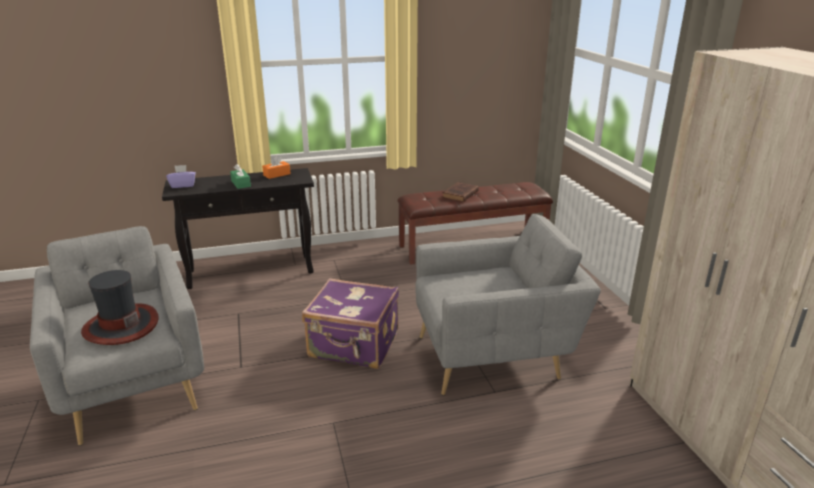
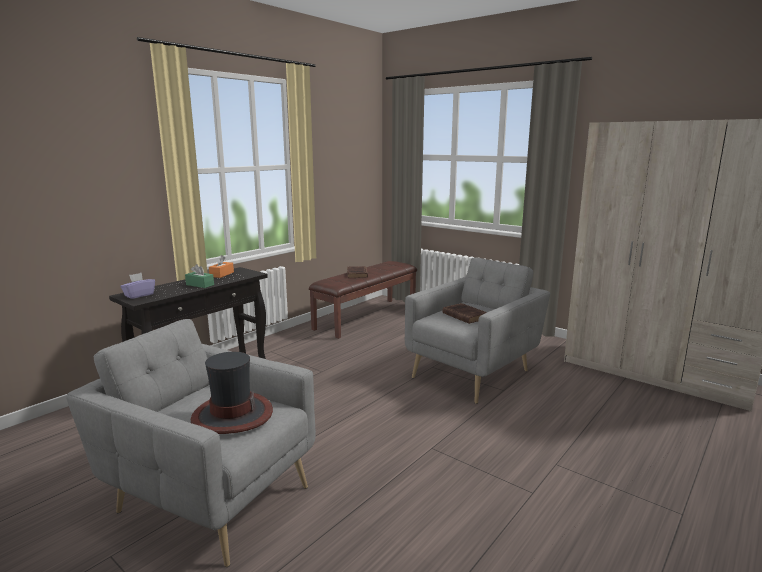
camera: 35 degrees left, 10 degrees down
purple suitcase [302,278,399,369] -> none
none -> brown book [442,303,487,324]

